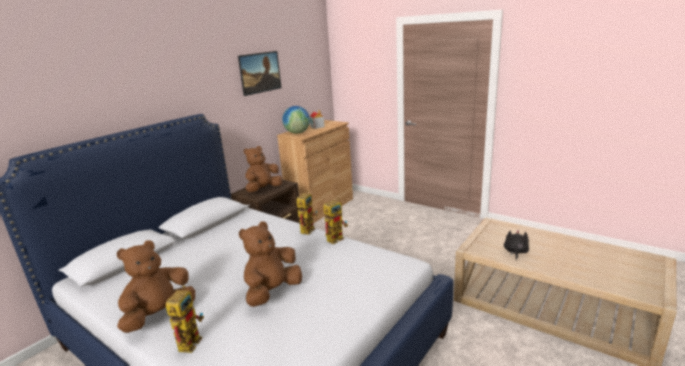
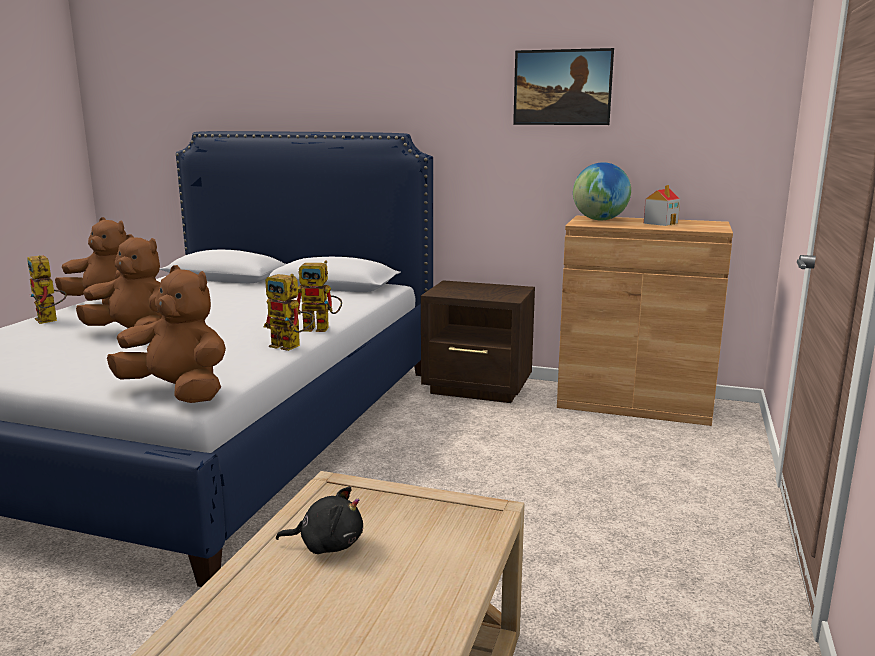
camera: 70 degrees right, 5 degrees down
toy robot [166,285,204,353] -> toy robot turned 60 degrees clockwise [27,255,67,324]
brown plush toy [244,146,282,192] -> brown plush toy moved to [107,265,226,403]

